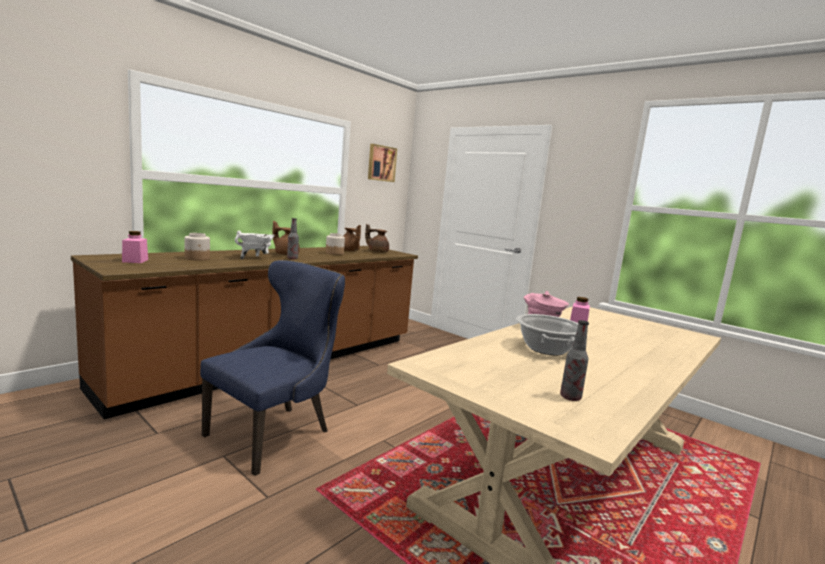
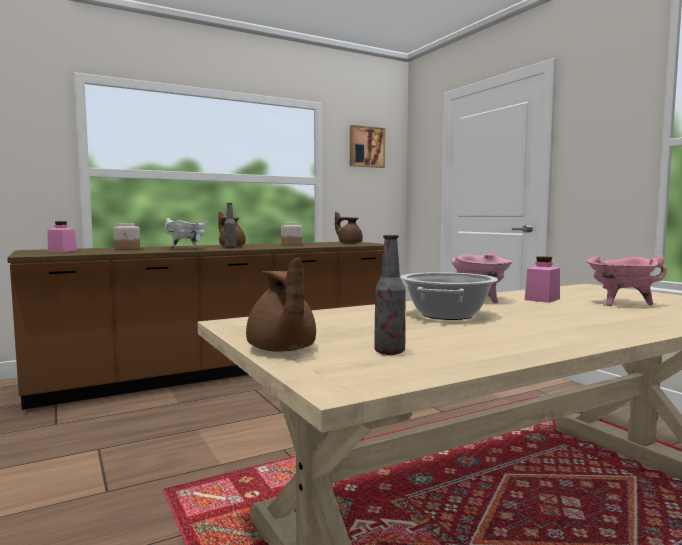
camera: 20 degrees right, 5 degrees down
blue chair [200,260,345,476] -> none
brown teapot [343,225,361,251] -> brown teapot moved to [246,258,316,352]
none -> pink cooking pot [587,255,667,306]

